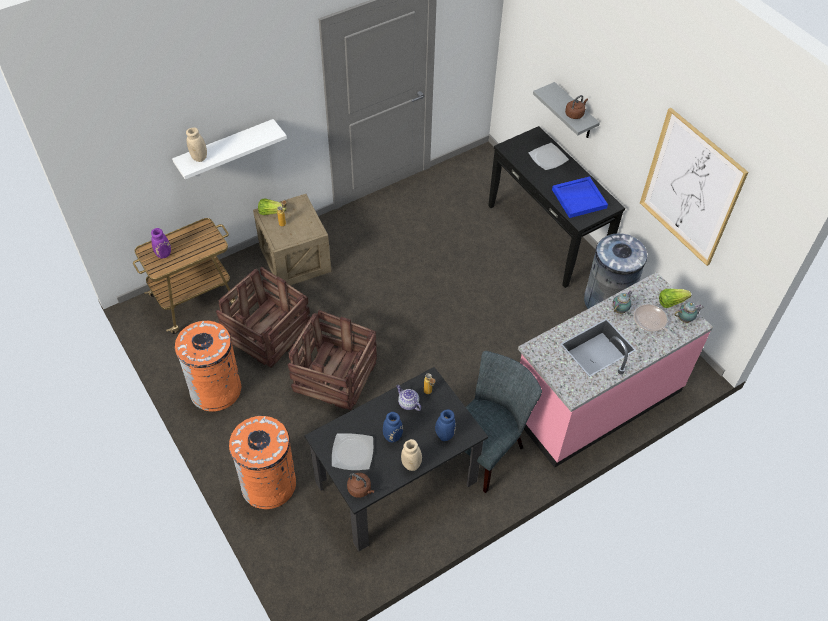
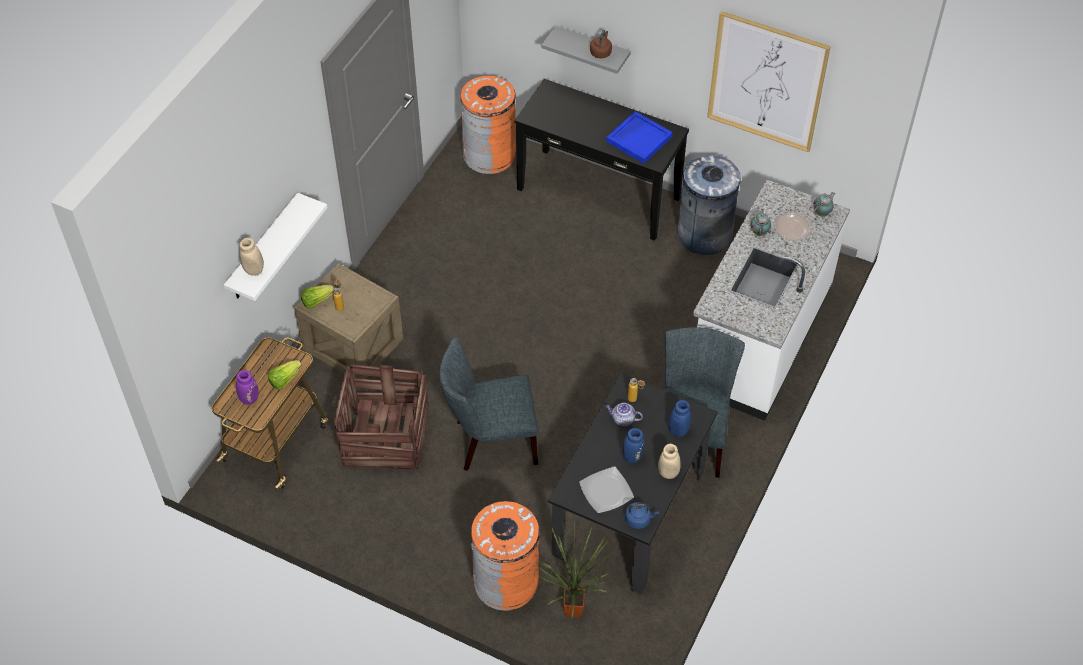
camera: 30 degrees left, 0 degrees up
orange trash can [175,321,241,411] -> orange trash can moved to [460,76,516,174]
crate [288,310,377,410] -> grey chair [439,337,538,471]
brown kettle [347,473,374,498] -> blue kettle [625,502,659,529]
pink counter [518,272,713,468] -> white counter [693,180,850,421]
plate [529,143,569,170] -> none
lettuce [659,289,691,308] -> lettuce moved to [268,360,302,390]
none -> potted plant [538,521,612,619]

